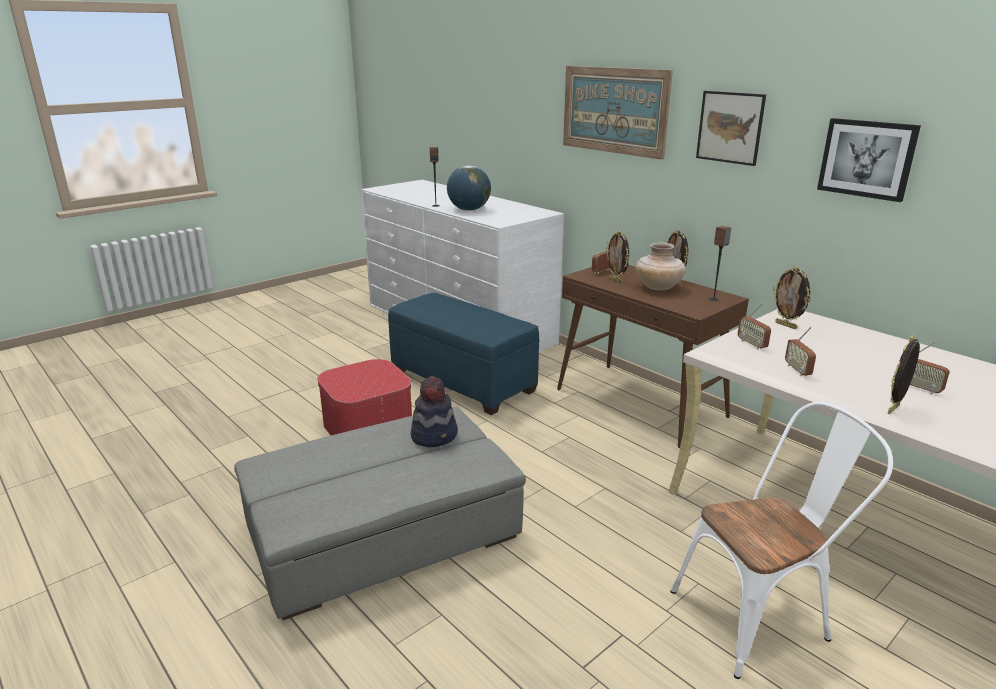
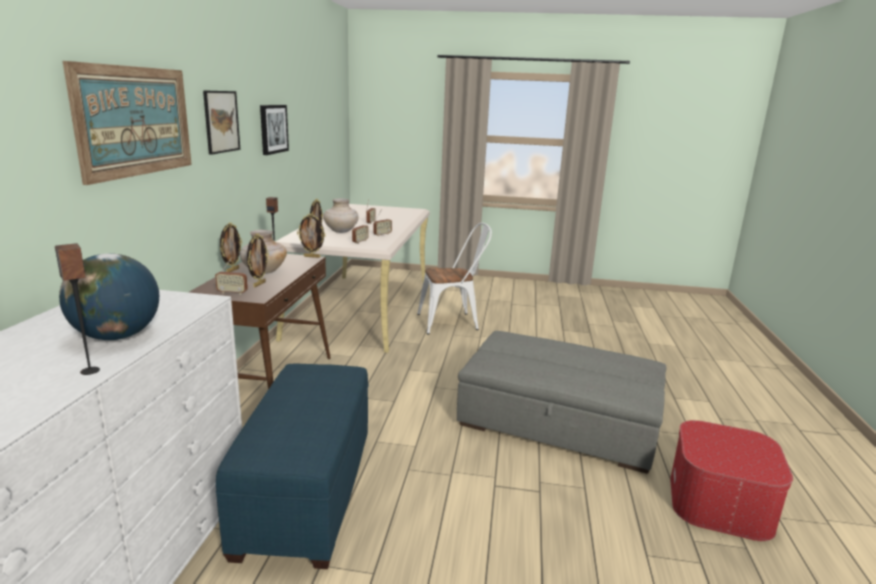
camera: 130 degrees left, 5 degrees down
ottoman [317,359,412,436] -> ottoman moved to [670,420,793,541]
hat [411,376,458,447] -> none
white chair [671,402,893,679] -> white chair turned 135 degrees clockwise [417,223,492,334]
picture frame [887,336,920,414] -> picture frame moved to [297,213,325,258]
none -> beige vase [323,198,359,233]

